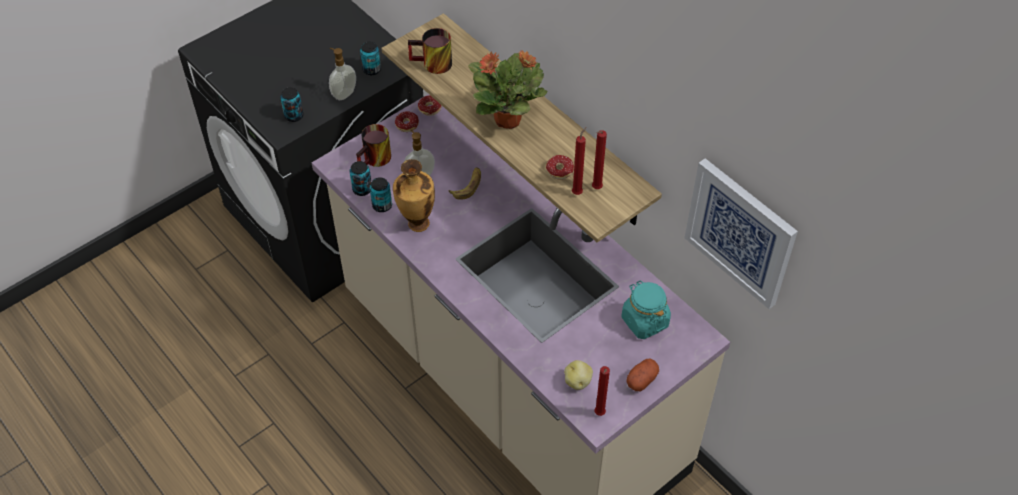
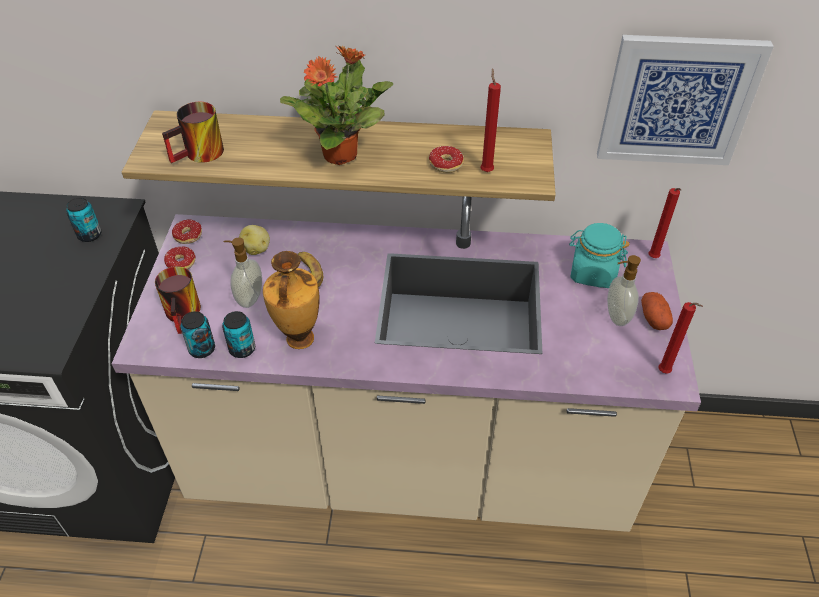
camera: 45 degrees left, 5 degrees down
can [280,87,303,122] -> none
soap dispenser [329,48,356,100] -> soap dispenser moved to [607,255,641,326]
potato [564,360,593,390] -> potato moved to [239,225,270,255]
red candle [592,130,607,189] -> red candle moved to [648,188,681,258]

